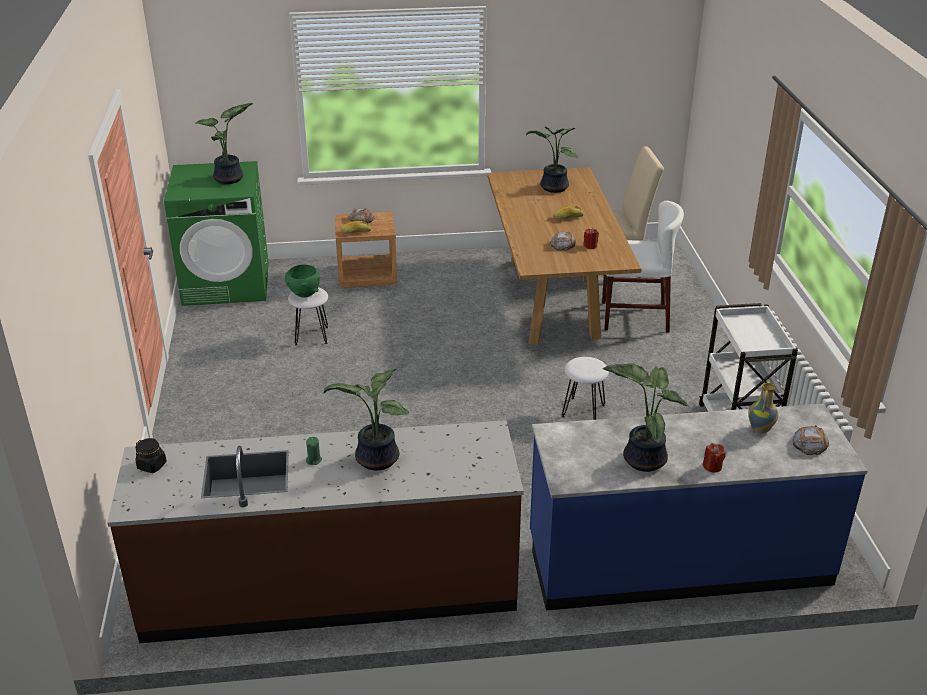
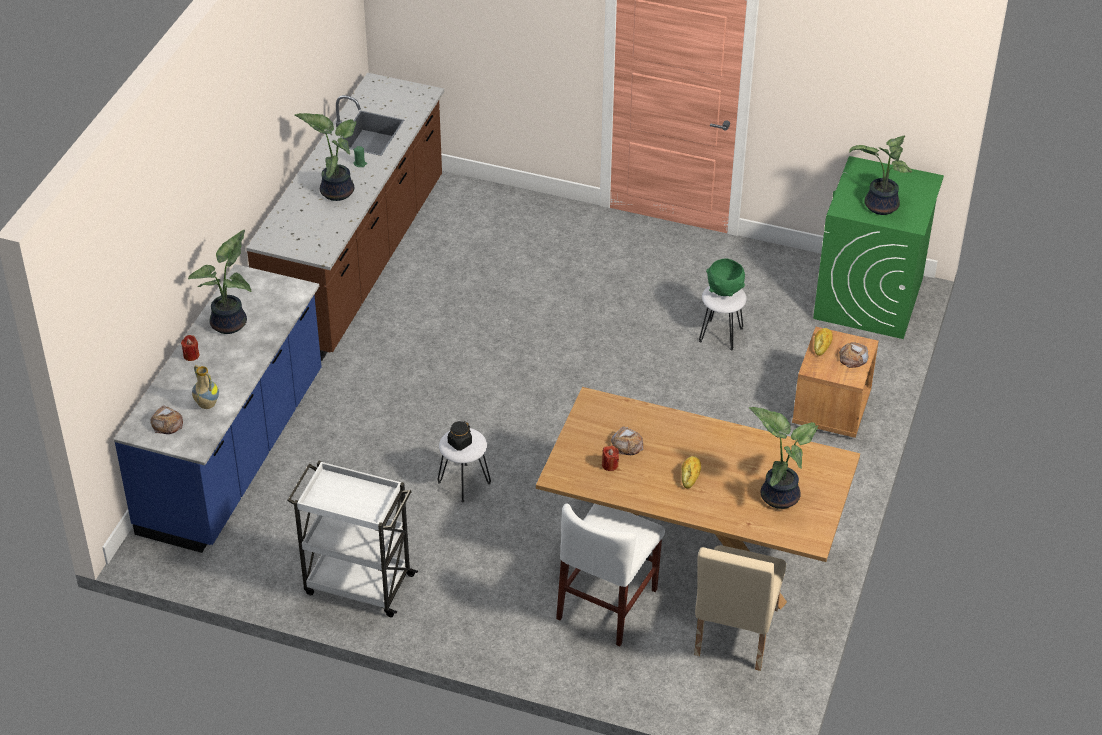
camera: 115 degrees right, 10 degrees up
black jar [135,438,167,473] -> black jar moved to [448,421,472,451]

